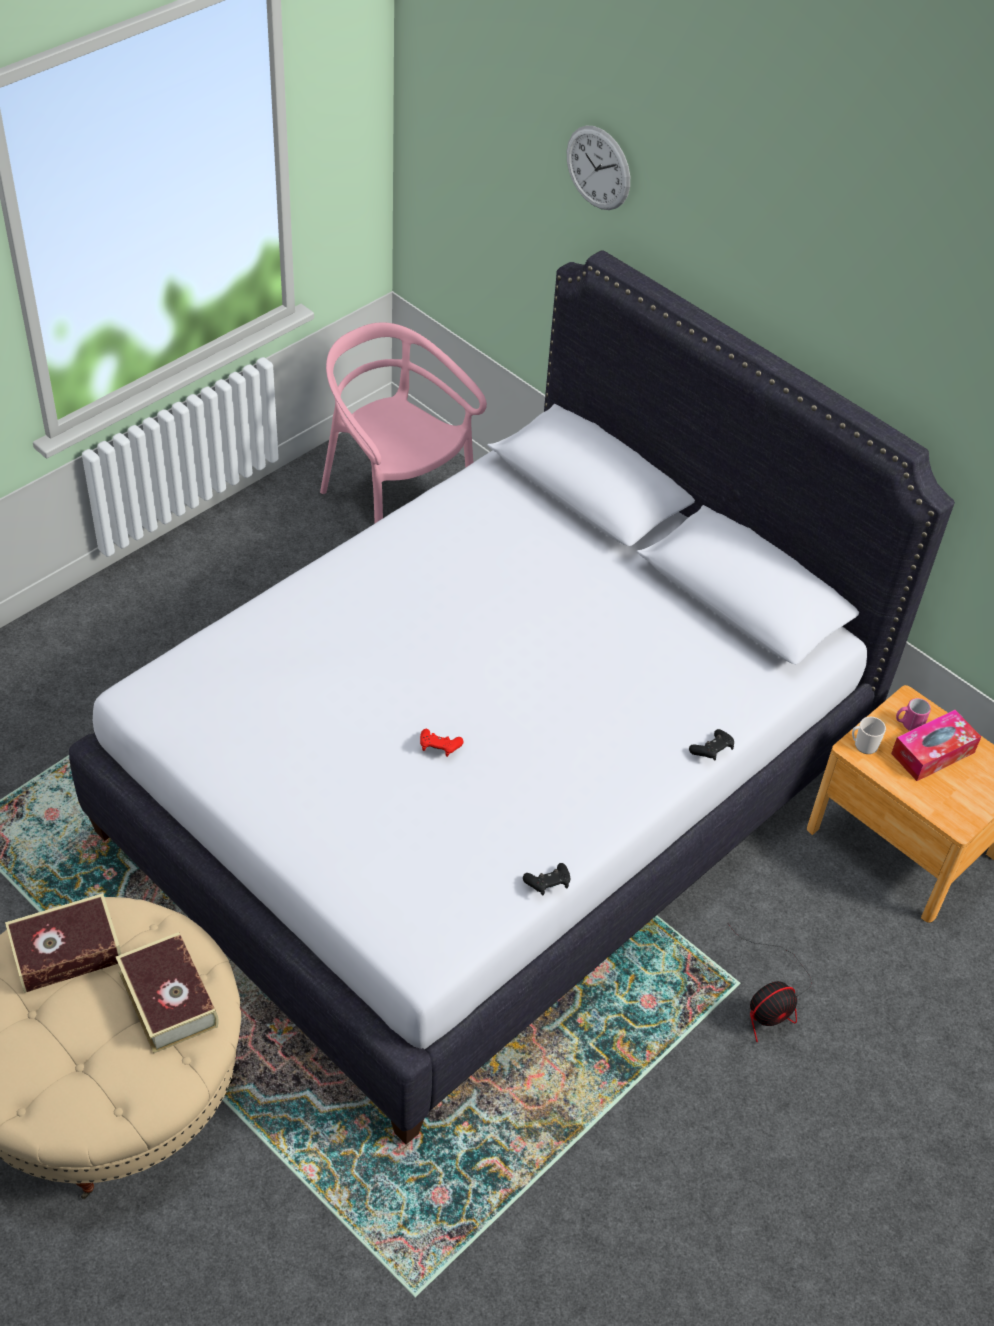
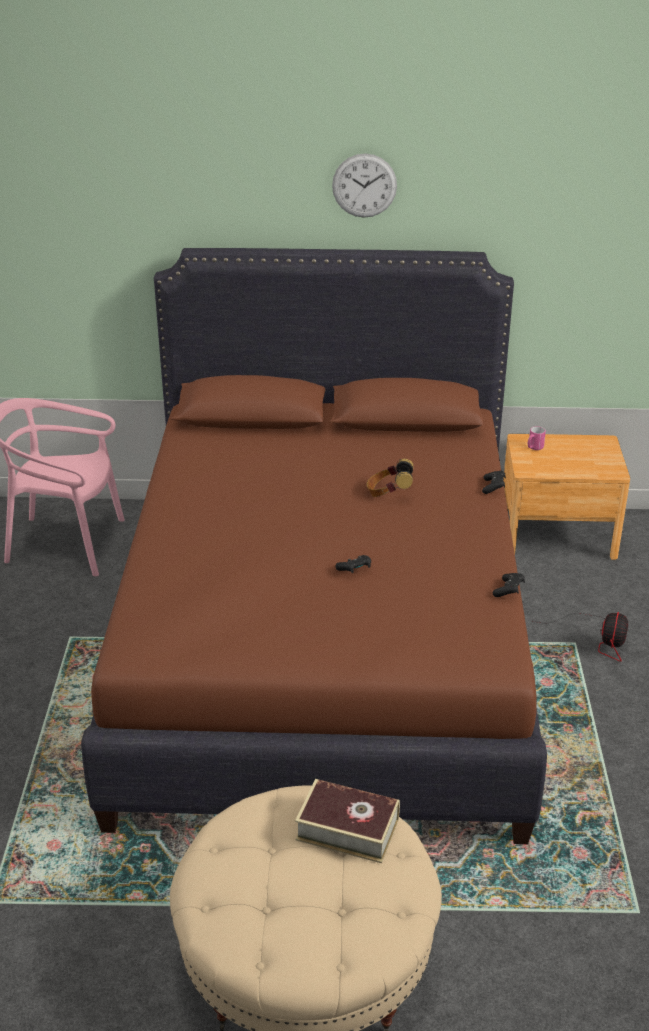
camera: 40 degrees left, 15 degrees down
book [5,893,121,993] -> none
white bed [69,250,955,1145] -> brown bed [81,248,547,844]
red game controller [420,729,463,757] -> black game controller [335,555,371,573]
wall clock [567,126,630,210] -> wall clock moved to [332,154,397,217]
mug [852,717,886,754] -> none
tissue box [891,710,981,781] -> none
none -> headphones [367,458,413,497]

